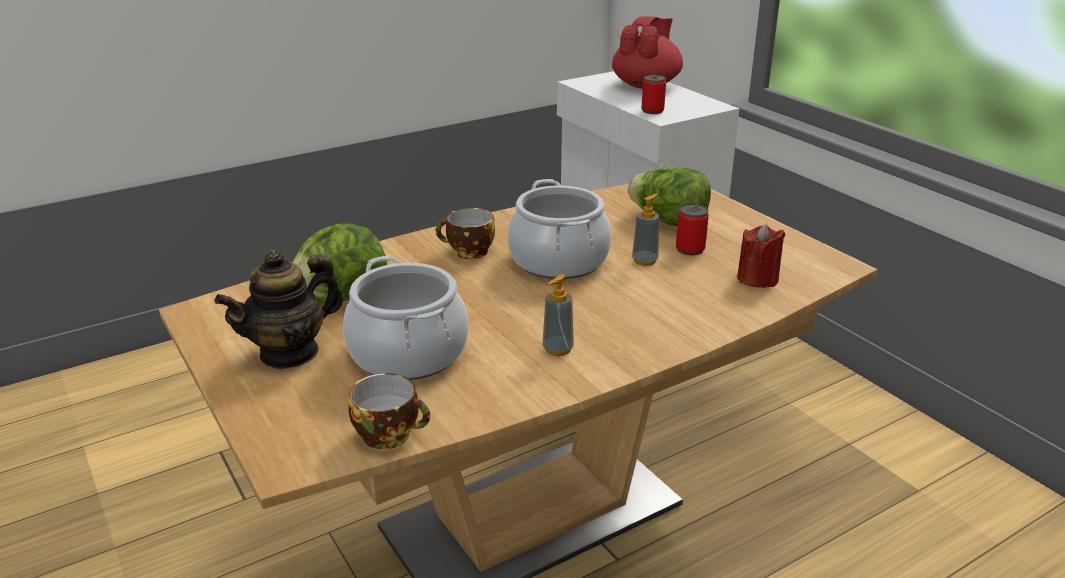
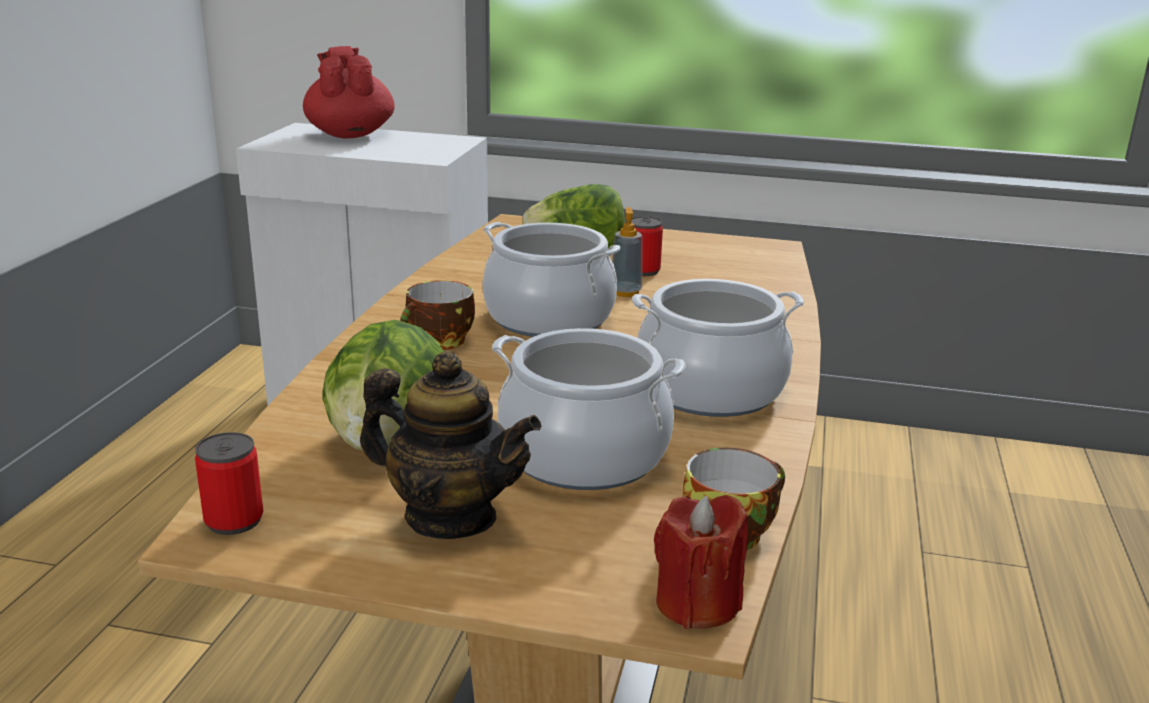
camera: 45 degrees left, 5 degrees down
teapot [215,249,343,369] -> teapot turned 75 degrees counterclockwise [360,351,541,539]
soap dispenser [542,274,574,356] -> cooking pot [632,279,804,417]
can [641,75,666,114] -> can moved to [195,432,263,535]
red candle [737,224,785,288] -> red candle moved to [654,495,748,629]

